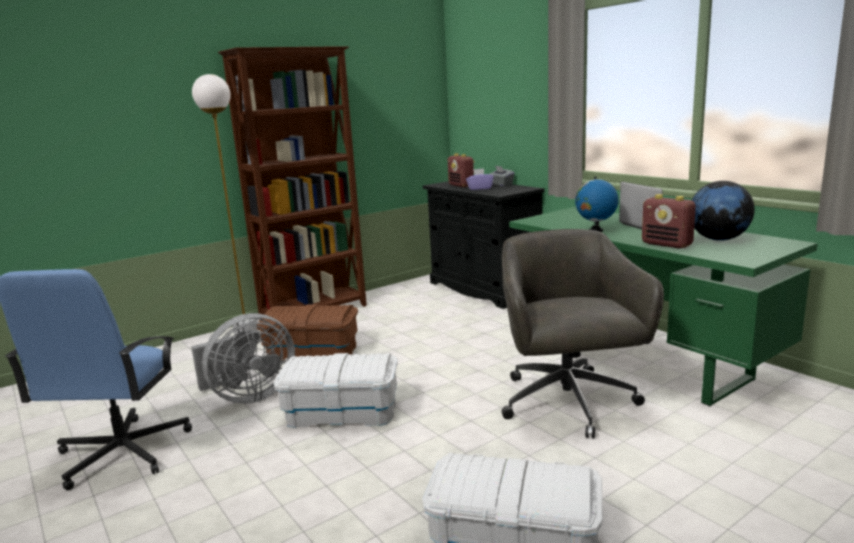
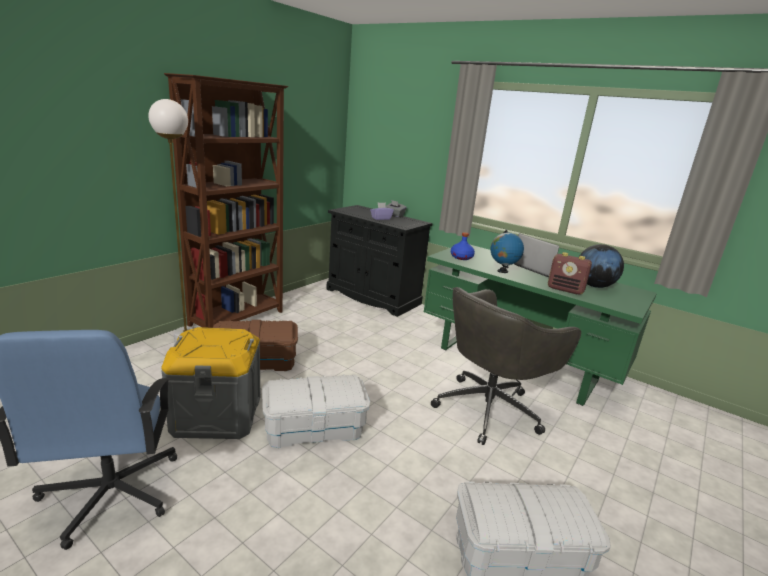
camera: 20 degrees left, 5 degrees up
grey fan [191,313,295,404] -> grey storage box [161,327,261,439]
radio [448,153,475,188] -> none
grey office chair [501,229,664,439] -> grey office chair turned 105 degrees counterclockwise [431,287,581,445]
none -> blue bottle [451,232,475,260]

